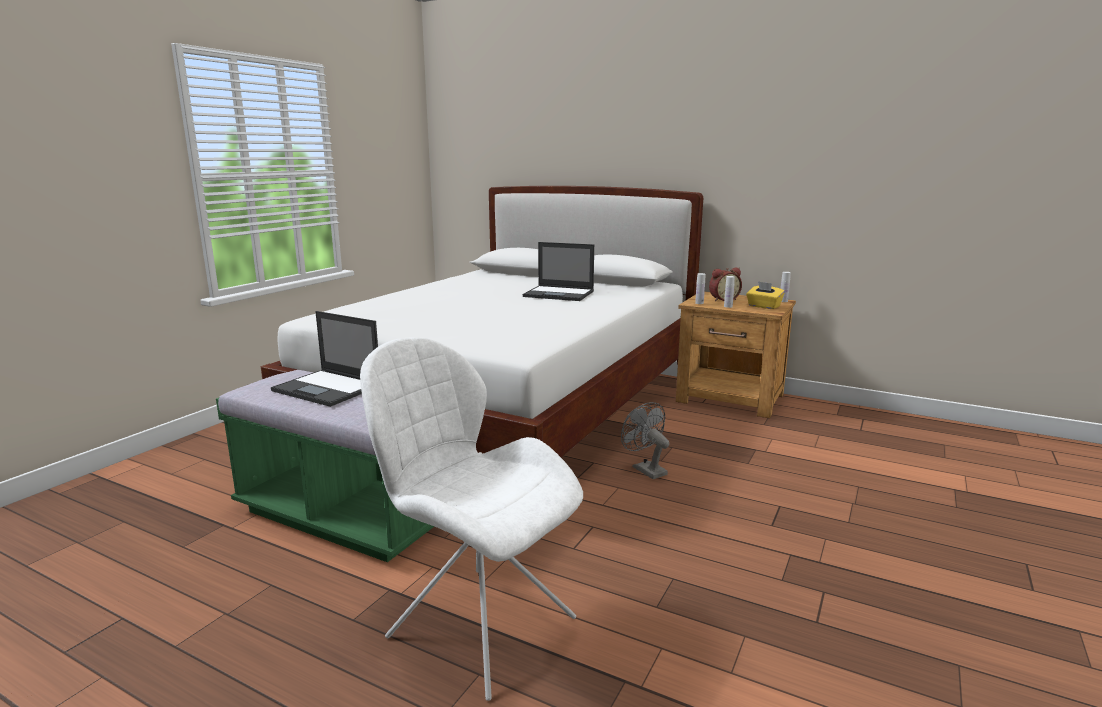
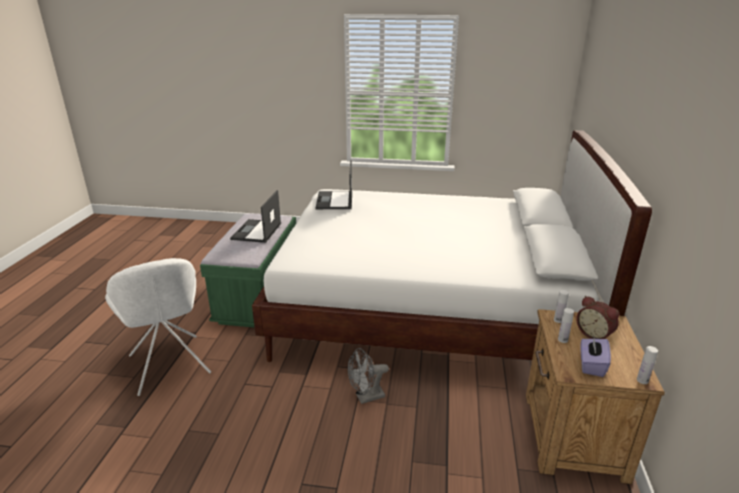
camera: 70 degrees right, 10 degrees up
white chair [360,337,583,701] -> white chair turned 135 degrees clockwise [105,258,211,396]
laptop [523,242,594,301] -> laptop moved to [316,160,352,209]
grey fan [621,402,669,479] -> grey fan turned 150 degrees counterclockwise [348,348,389,404]
yellow tissue box [746,281,785,309] -> purple tissue box [581,338,611,377]

